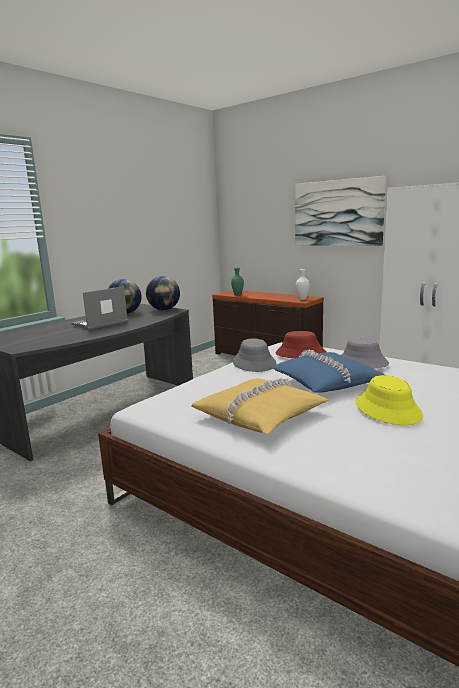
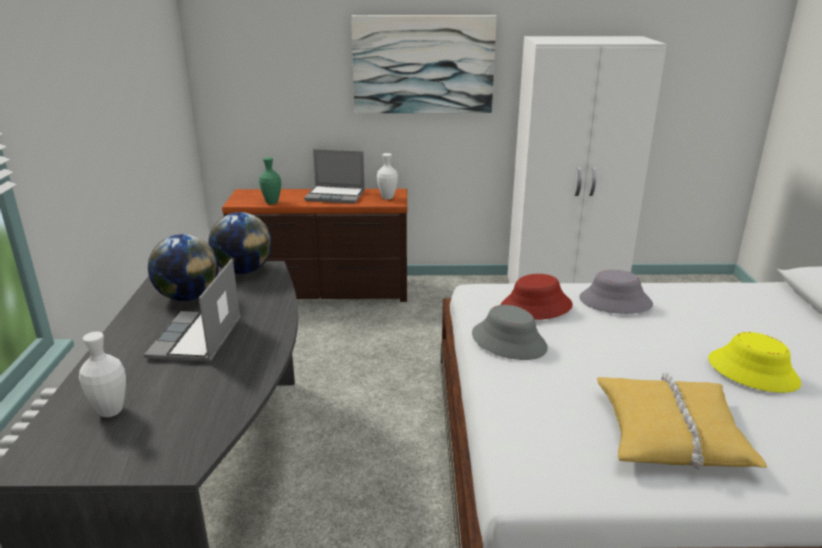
camera: 40 degrees left, 10 degrees up
blue pillow [270,350,385,393] -> none
none -> white vase [79,332,126,417]
none -> laptop [304,149,365,204]

